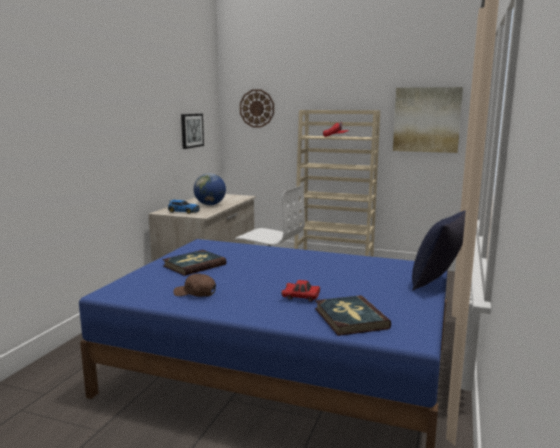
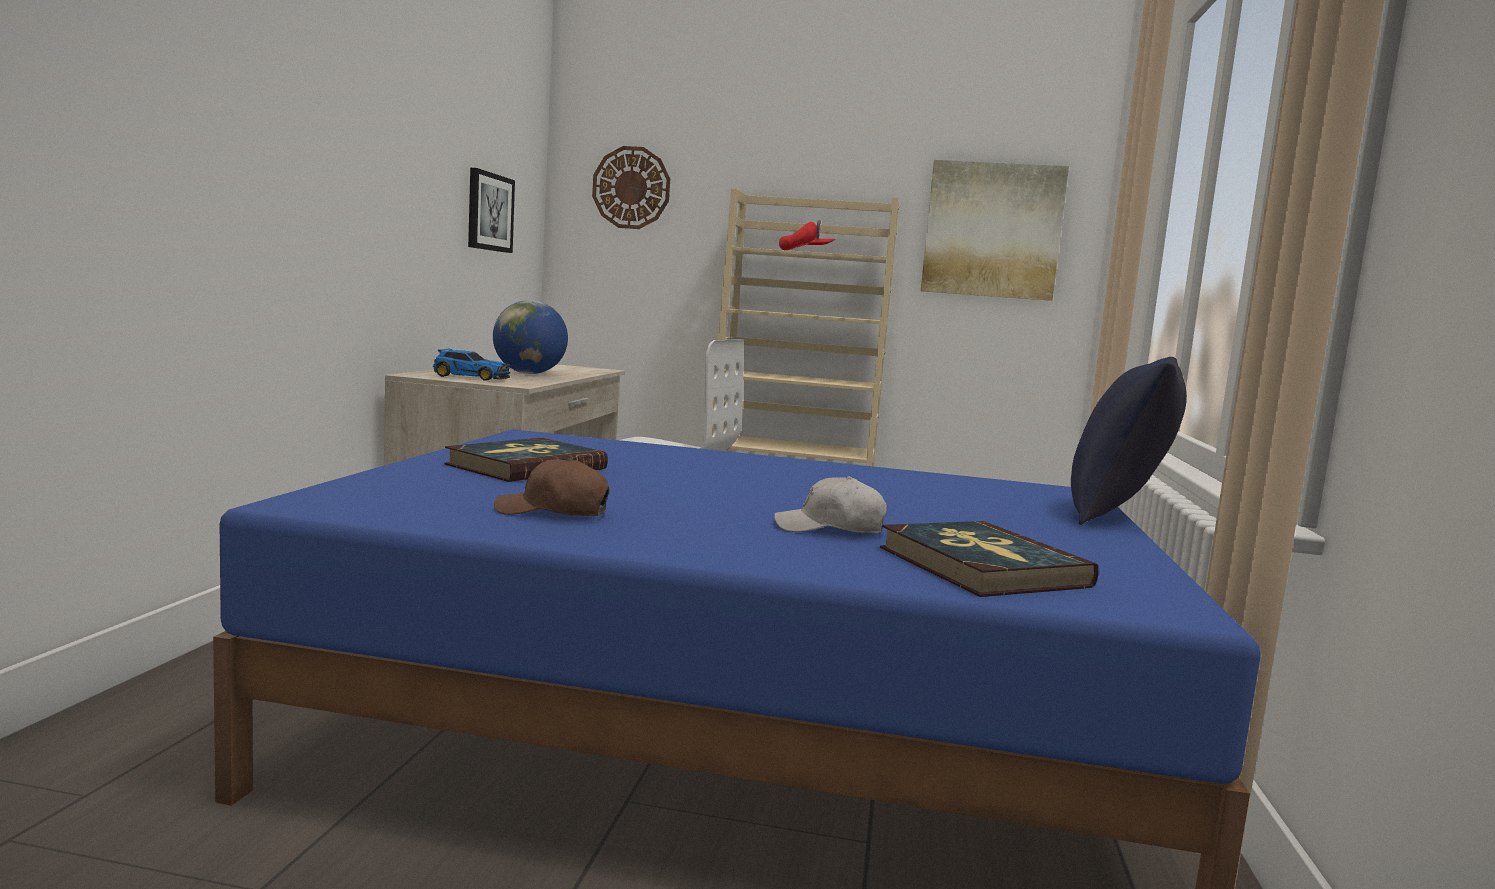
camera: 10 degrees left, 5 degrees down
red toy car [281,280,320,302] -> white cap [774,476,887,533]

